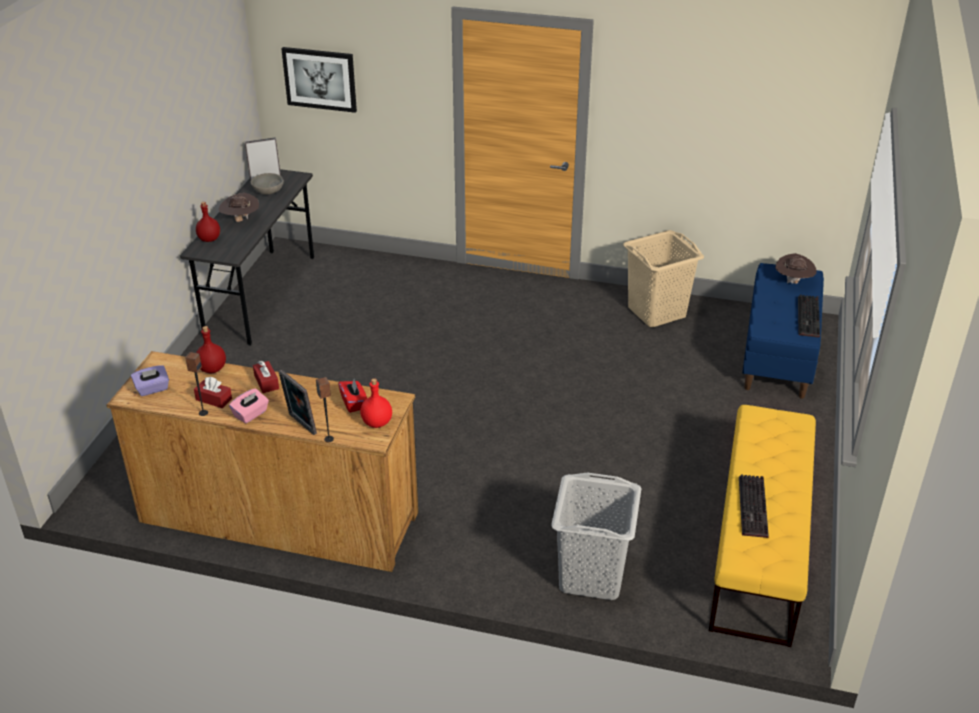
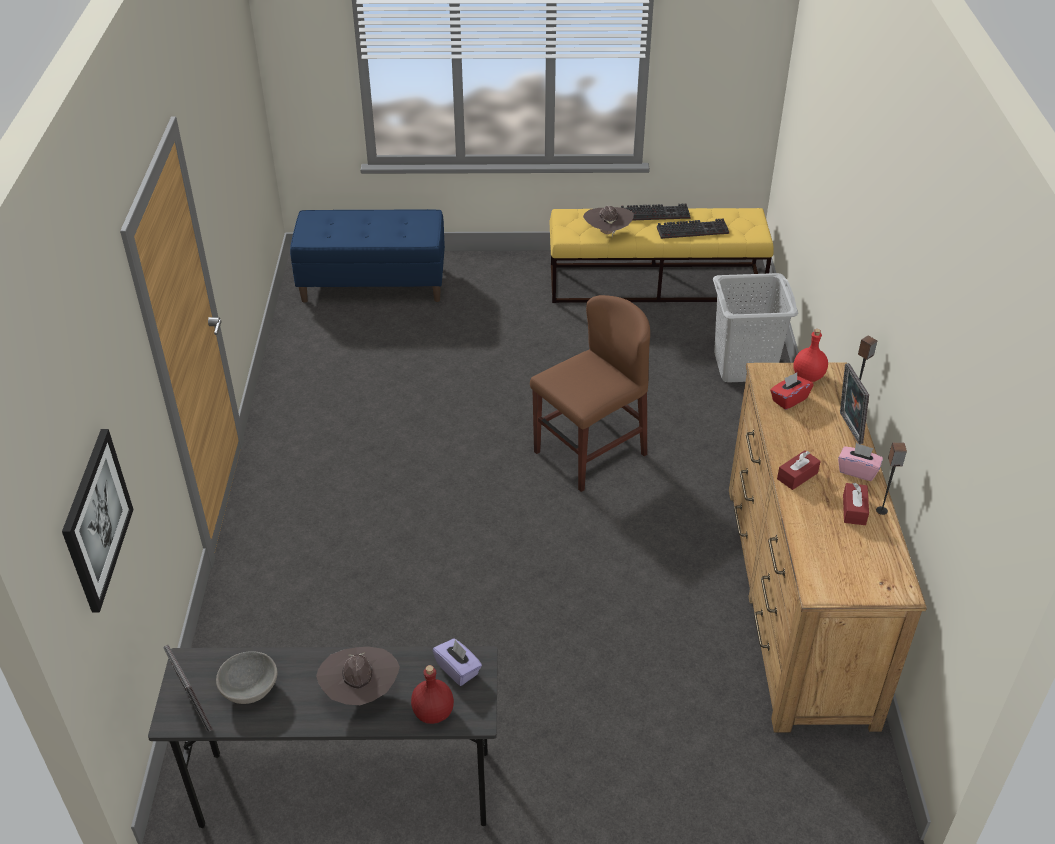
camera: 105 degrees left, 5 degrees up
purple tissue box [131,366,169,396] -> purple tissue box moved to [432,638,482,686]
red bottle [196,326,226,374] -> none
picture frame [278,369,317,435] -> picture frame turned 135 degrees clockwise [840,363,869,444]
beige laundry basket [623,230,704,327] -> none
brown hat [775,253,817,284] -> brown hat moved to [583,206,634,237]
keyboard [798,295,820,338] -> keyboard moved to [621,203,690,220]
none -> brown chair [530,295,650,492]

